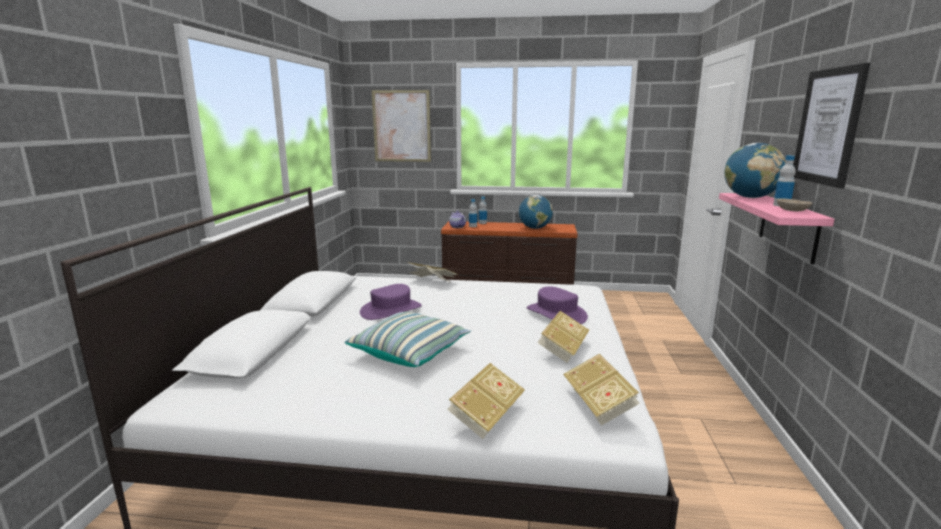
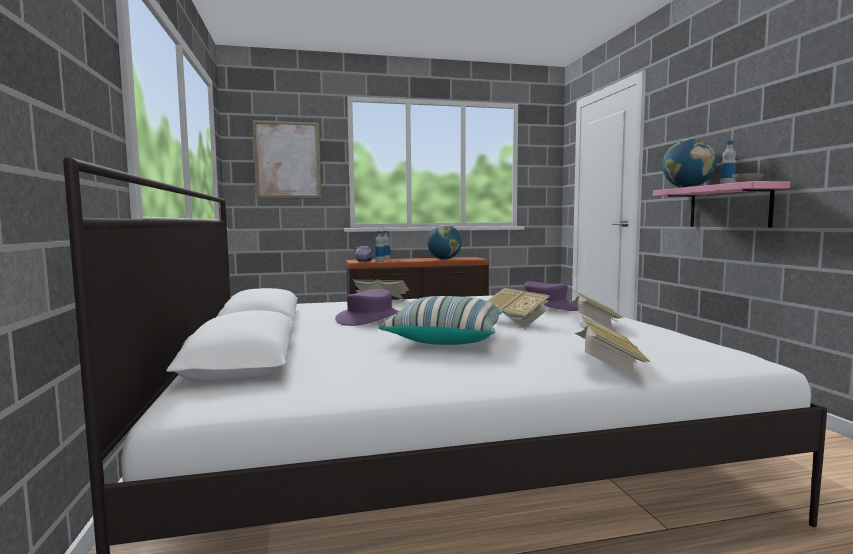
camera: 20 degrees left, 10 degrees down
book [563,354,640,426] -> book moved to [487,288,550,328]
picture [793,63,870,188] -> none

